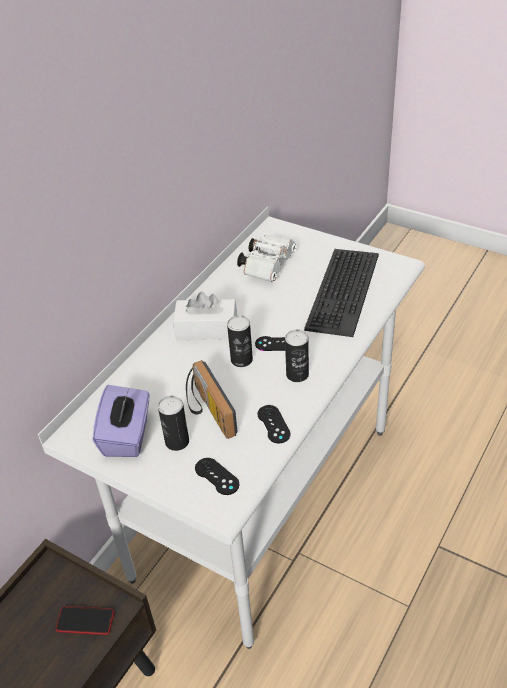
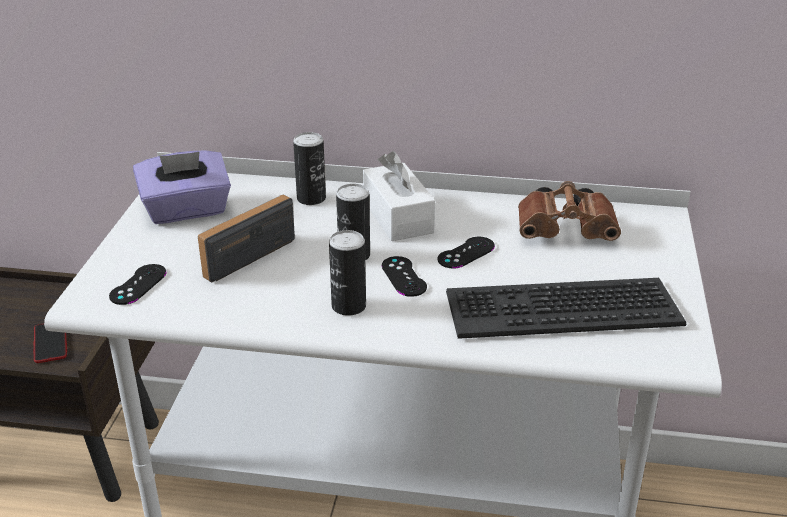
camera: 65 degrees right, 10 degrees down
can [158,396,189,451] -> can moved to [293,132,326,205]
white binoculars [237,235,297,282] -> brown binoculars [518,181,621,241]
black game controller [257,405,291,443] -> black game controller moved to [437,237,495,269]

